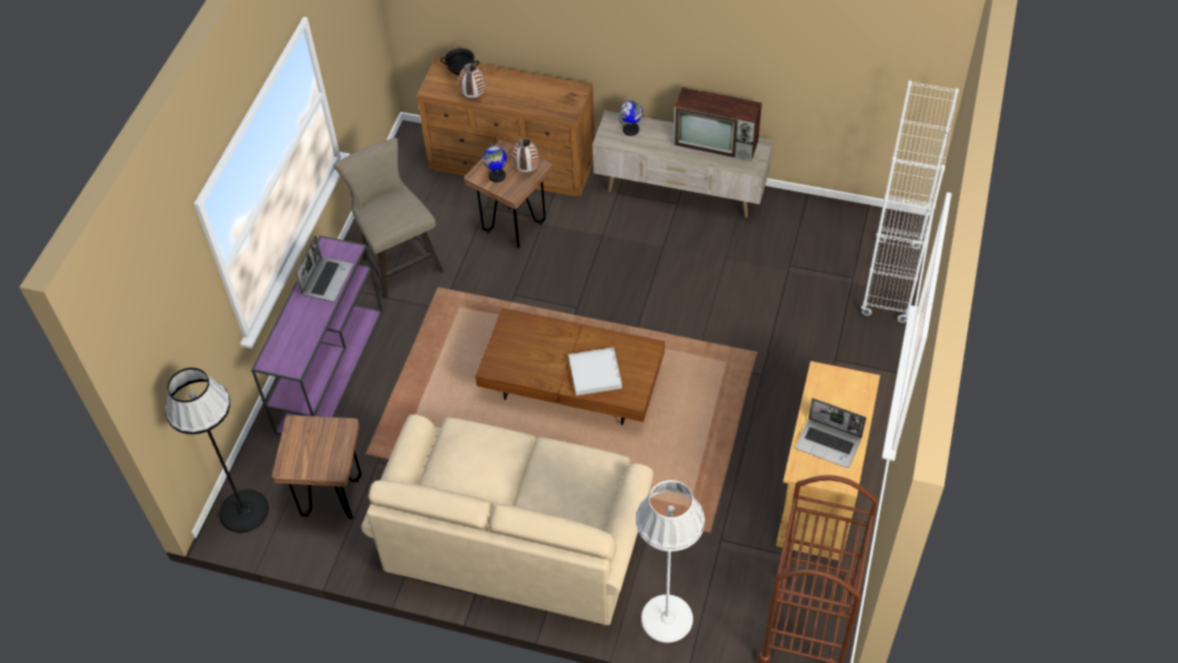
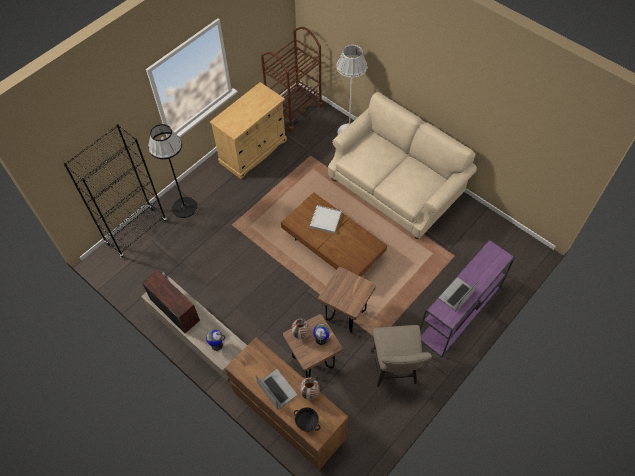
camera: 155 degrees left, 5 degrees up
black floor lamp [165,368,269,533] -> black floor lamp moved to [148,124,197,218]
brown stool [272,415,362,519] -> brown stool moved to [319,266,376,333]
laptop [796,398,866,468] -> laptop moved to [256,369,297,409]
white bookcase [861,81,959,323] -> black bookcase [64,124,167,258]

